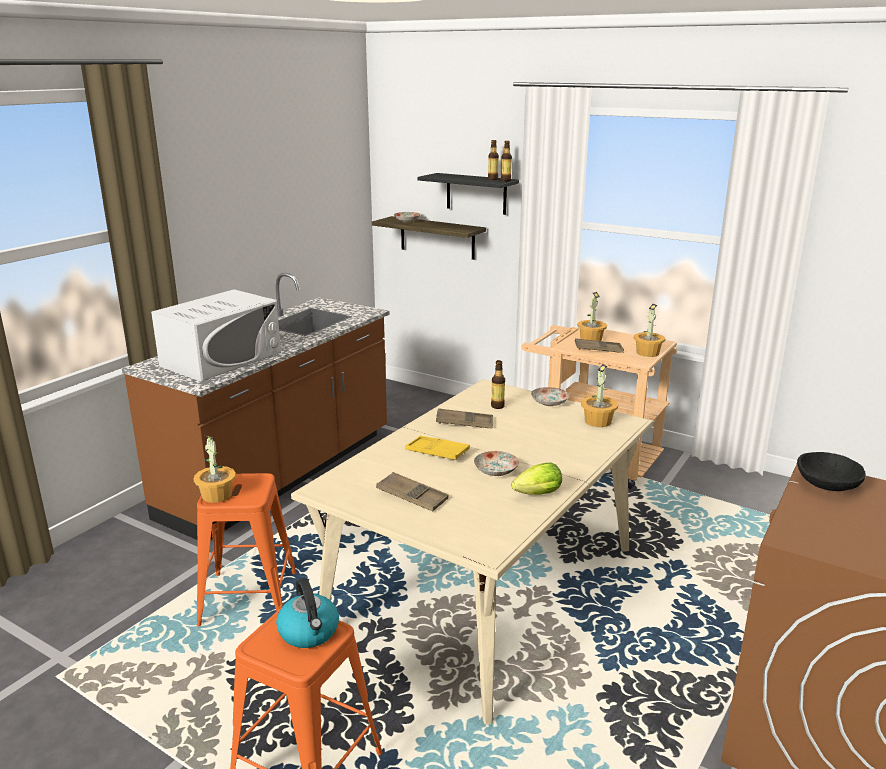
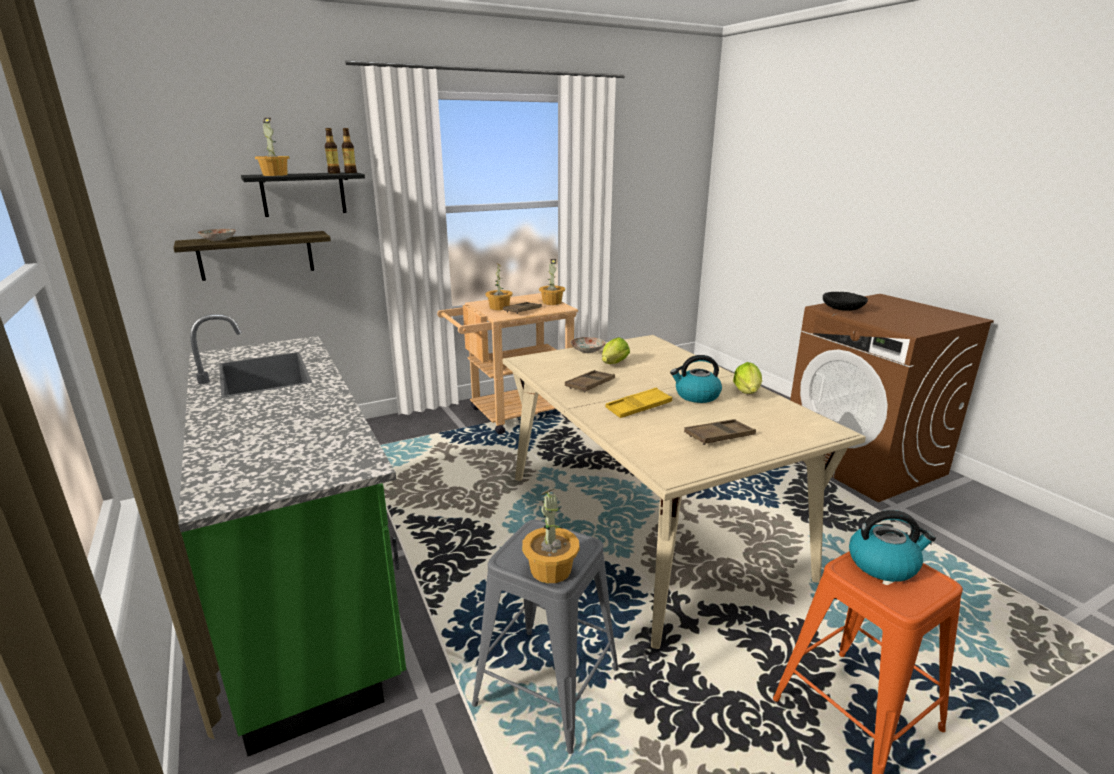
camera: 60 degrees left, 0 degrees up
brown counter [122,273,390,540] -> green counter [178,314,406,756]
white microwave [151,289,281,381] -> none
orange stool [197,473,296,626] -> grey stool [472,520,619,754]
plate [474,451,519,476] -> kettle [670,355,722,403]
bottle [491,360,505,409] -> none
potted plant [581,364,618,427] -> potted plant moved to [255,118,290,176]
none -> lettuce [602,337,630,364]

